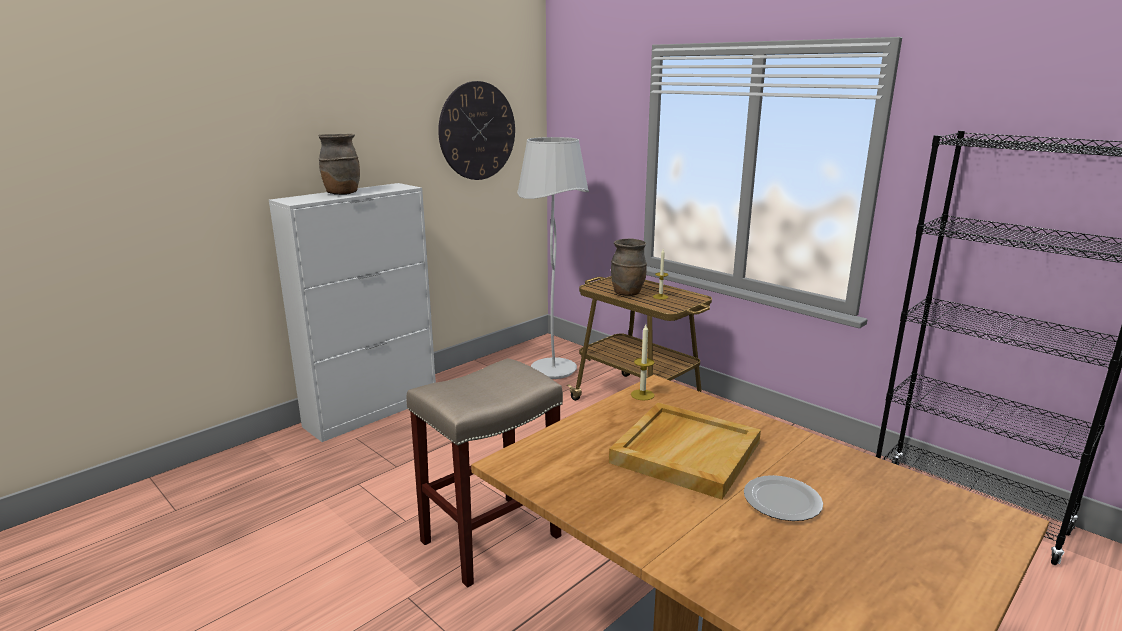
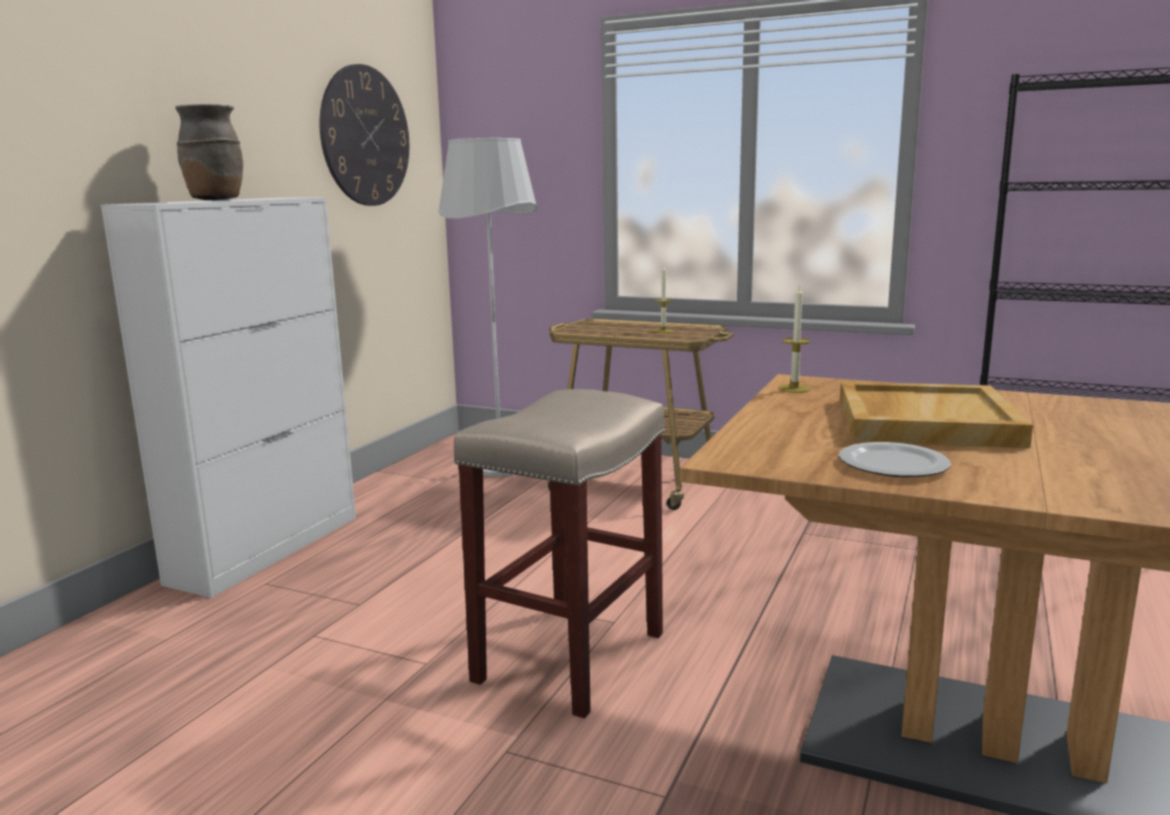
camera: 20 degrees left, 5 degrees down
brown vase [611,238,647,296] -> none
plate [744,475,823,521] -> plate moved to [839,442,951,477]

